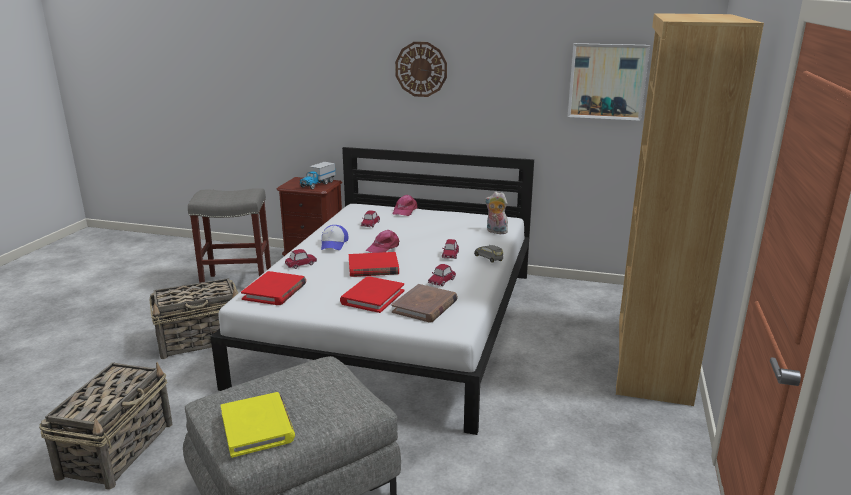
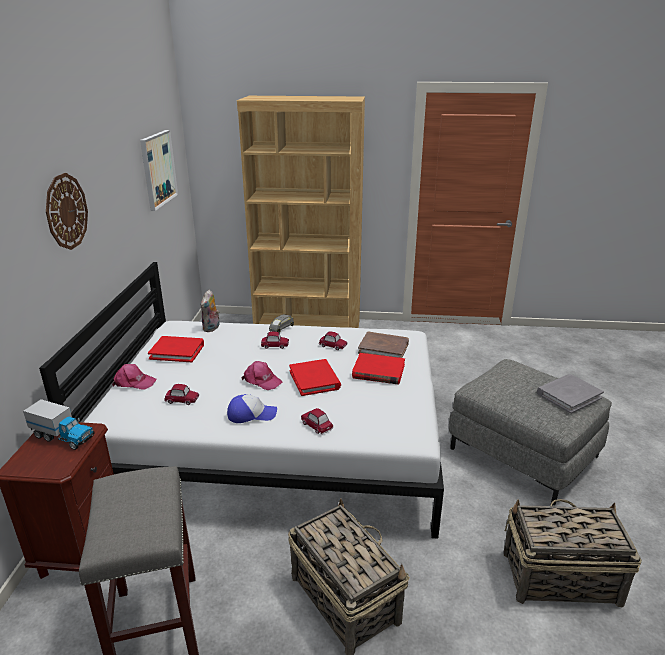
camera: 100 degrees left, 5 degrees up
yellow book [221,392,295,458] -> grey book [537,374,604,414]
red book [241,271,306,305] -> red book moved to [148,336,204,362]

